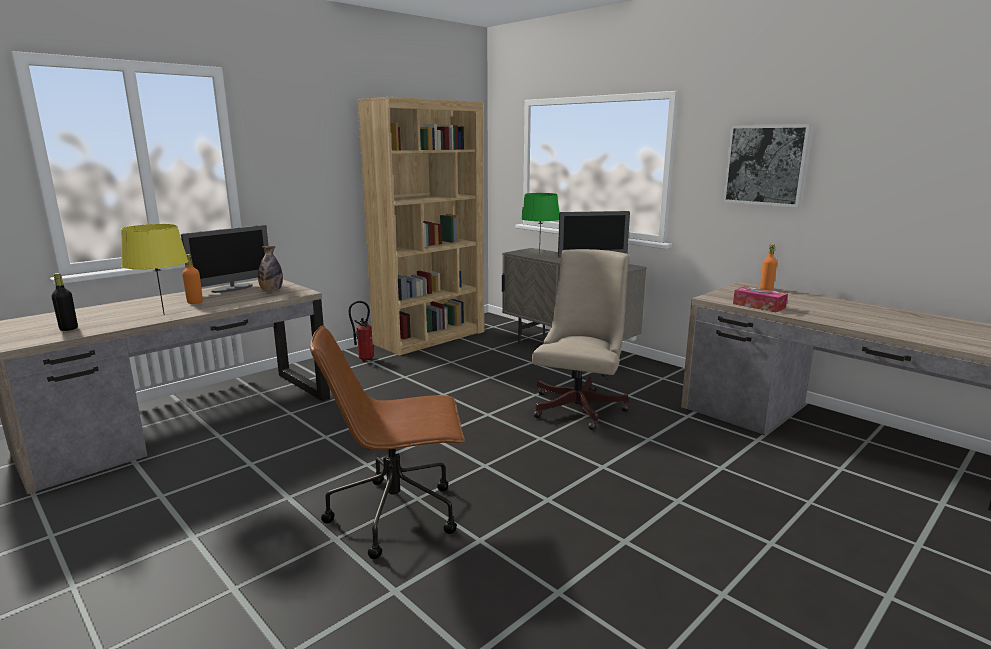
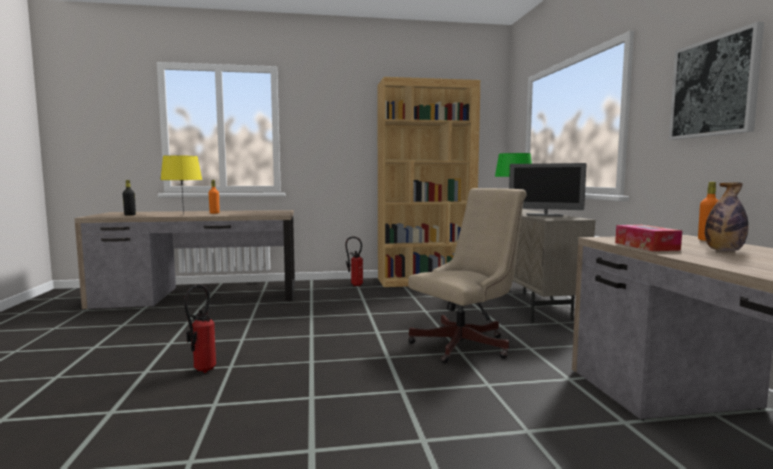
camera: 35 degrees right, 10 degrees down
monitor [181,225,268,293] -> none
bottle [258,246,283,292] -> bottle moved to [705,182,749,251]
brown office chair [310,325,465,559] -> fire extinguisher [184,284,216,373]

